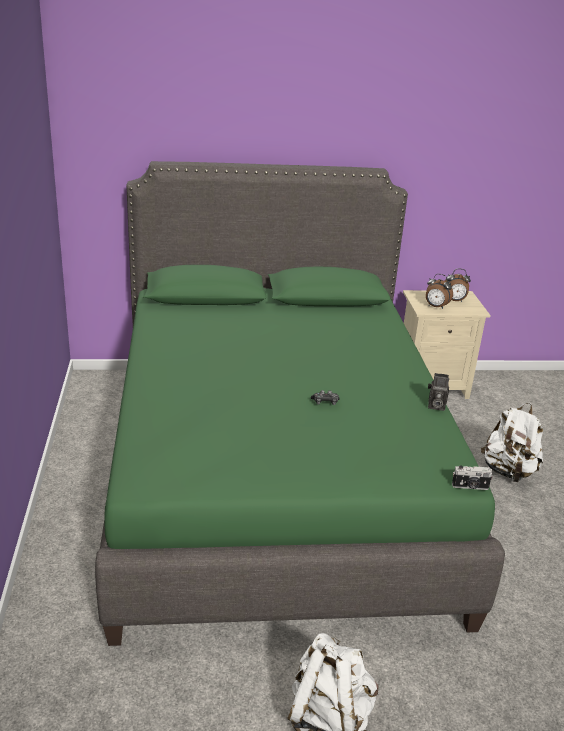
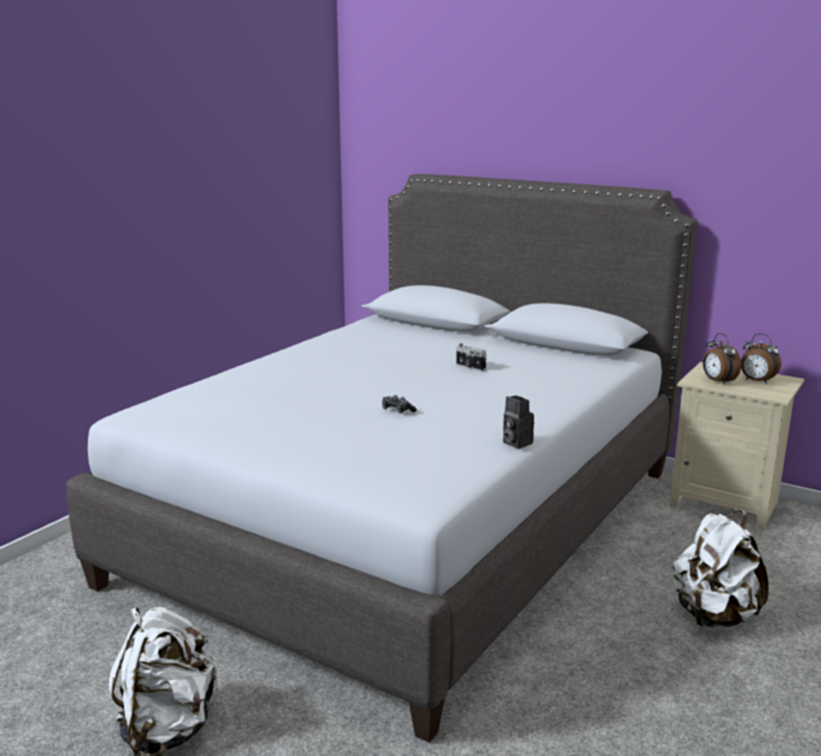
camera: 40 degrees right, 10 degrees down
green bed [95,161,505,646] -> grey bed [66,174,698,743]
camera [452,466,493,490] -> camera moved to [456,344,486,371]

